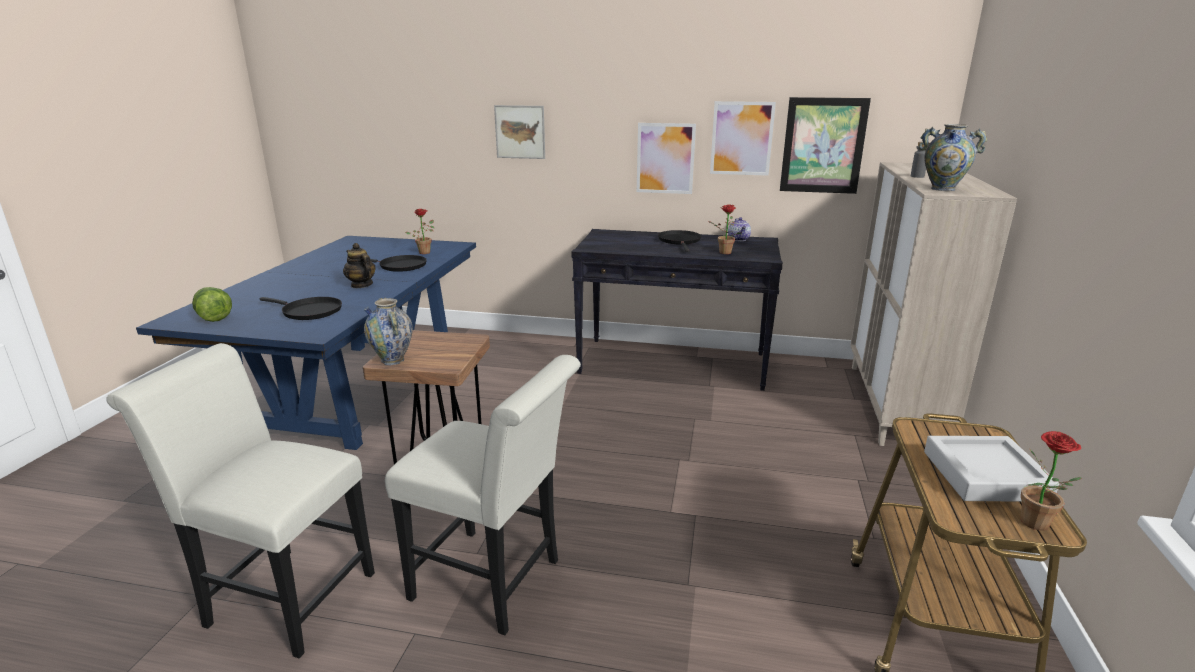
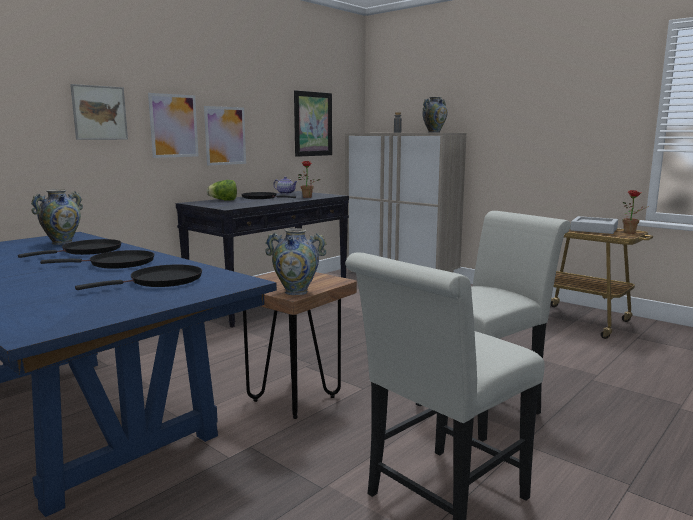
camera: 60 degrees left, 10 degrees down
lettuce [192,287,232,322] -> lettuce moved to [207,180,237,201]
teapot [343,243,376,288] -> black frying pan [40,250,154,269]
potted plant [405,209,434,254] -> vase [31,189,83,245]
picture [710,101,776,176] -> picture moved to [148,93,199,158]

